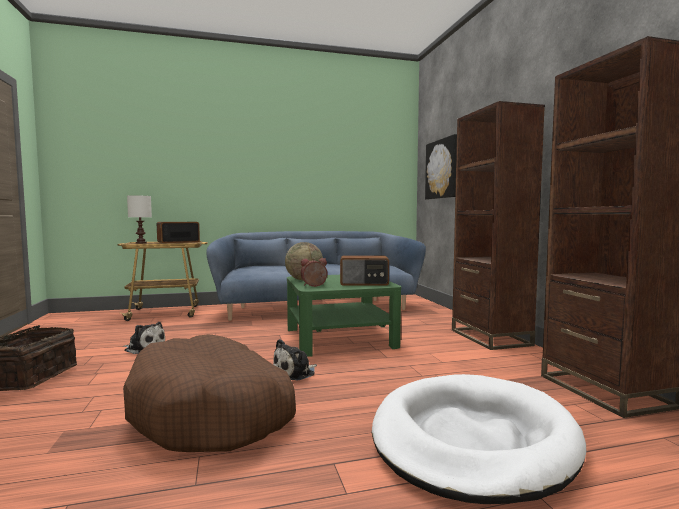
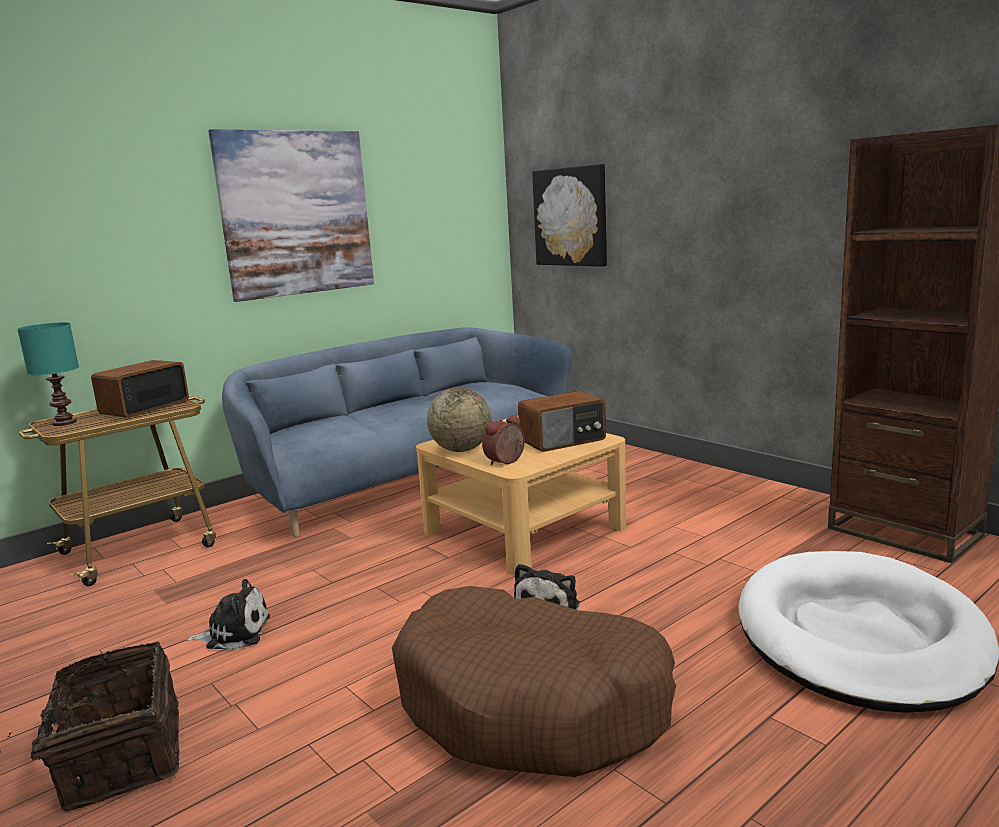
camera: 25 degrees left, 10 degrees up
white table lamp [127,195,152,243] -> turquoise table lamp [18,322,79,426]
green coffee table [287,275,401,357] -> beige coffee table [416,415,626,576]
brown bookcase [452,101,545,350] -> none
none -> picture [208,129,374,302]

